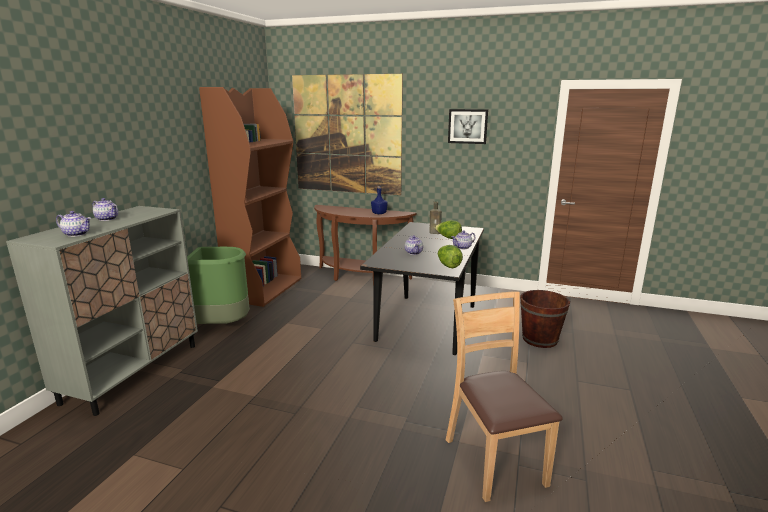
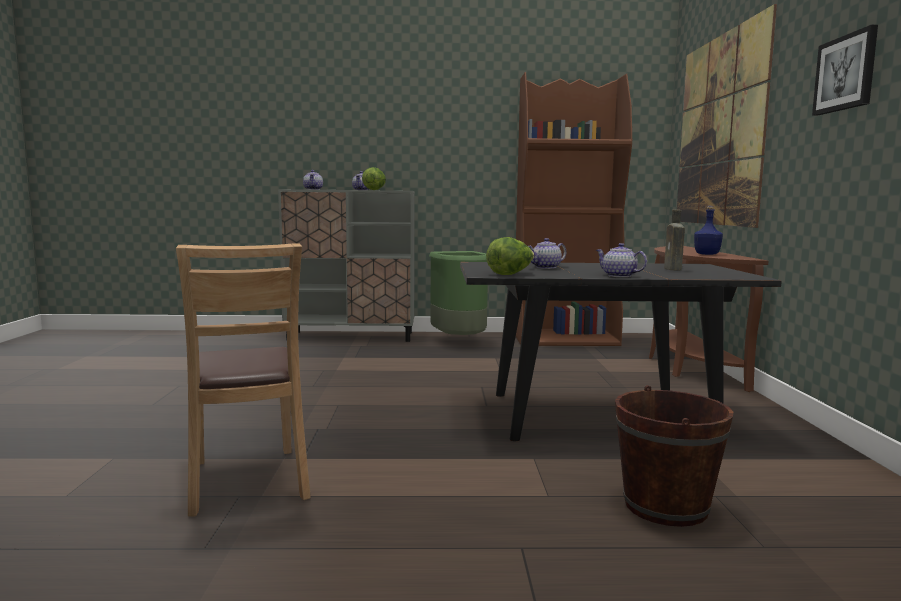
camera: 70 degrees right, 10 degrees down
lettuce [435,220,462,239] -> lettuce moved to [362,167,386,190]
brown chair [446,291,563,502] -> brown chair turned 105 degrees clockwise [176,243,311,517]

